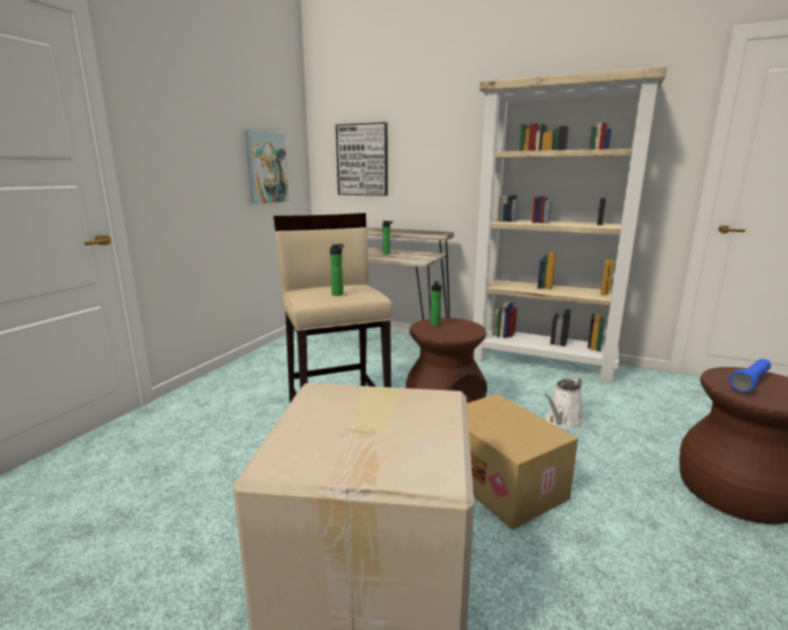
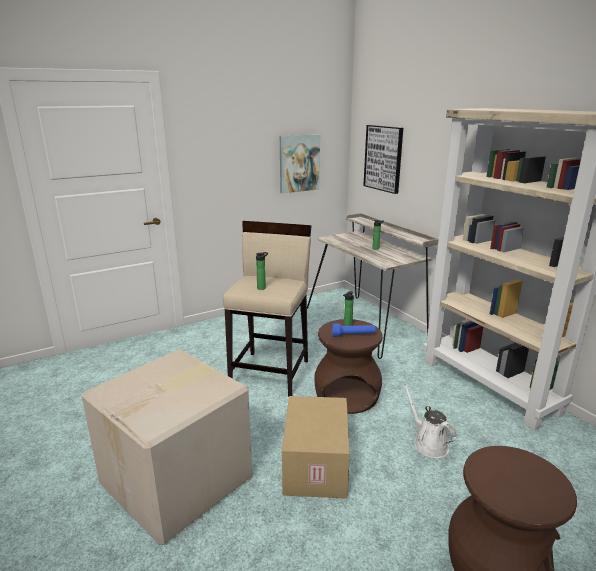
camera: 35 degrees right, 5 degrees up
white watering can [544,377,585,429] -> white watering can turned 75 degrees clockwise [403,385,456,458]
blue flashlight [729,359,771,392] -> blue flashlight moved to [332,324,376,337]

